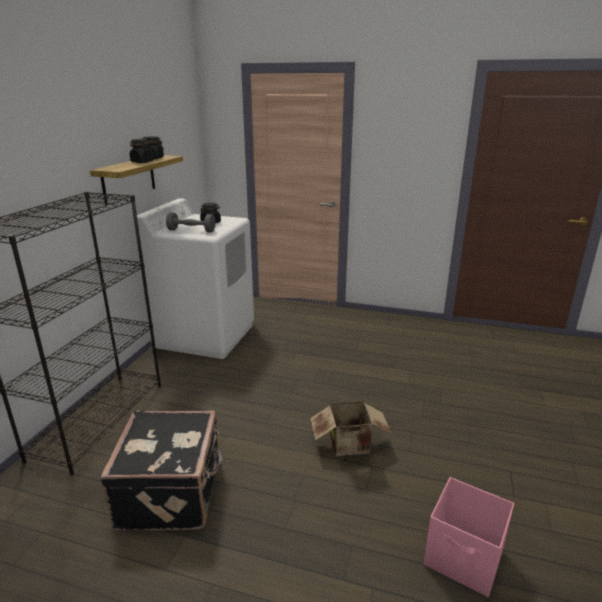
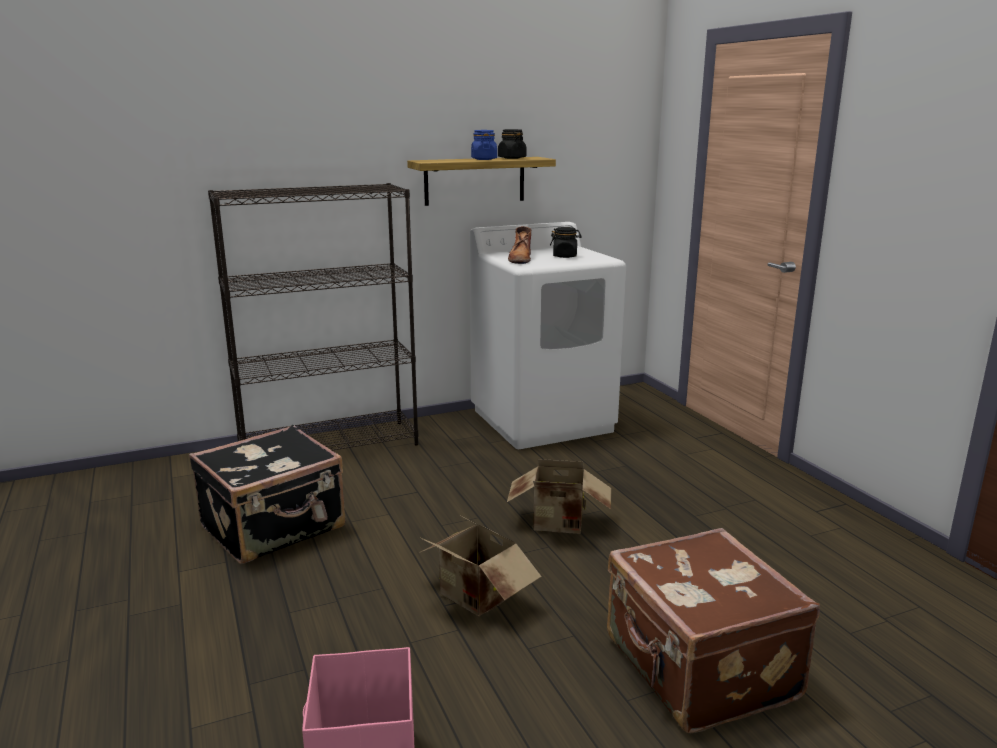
camera: 50 degrees right, 5 degrees down
black jar [130,139,154,163] -> blue jar [471,130,497,160]
grey dumbbell [166,212,215,232] -> brown boot [508,226,531,264]
none -> cardboard box [507,459,611,534]
none -> brown suitcase [607,528,820,733]

